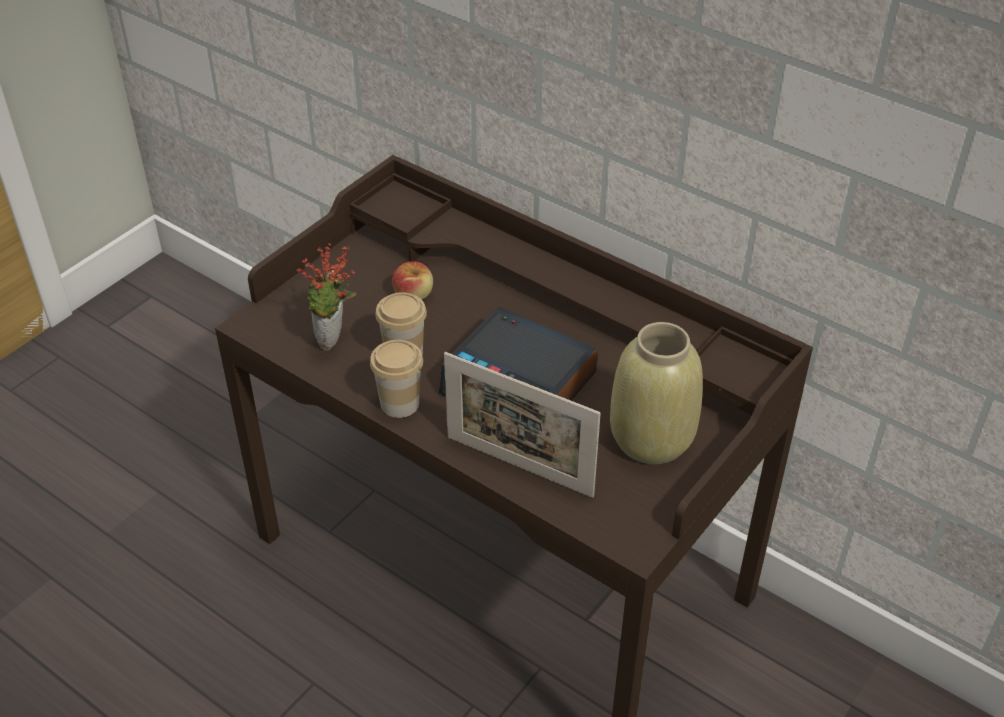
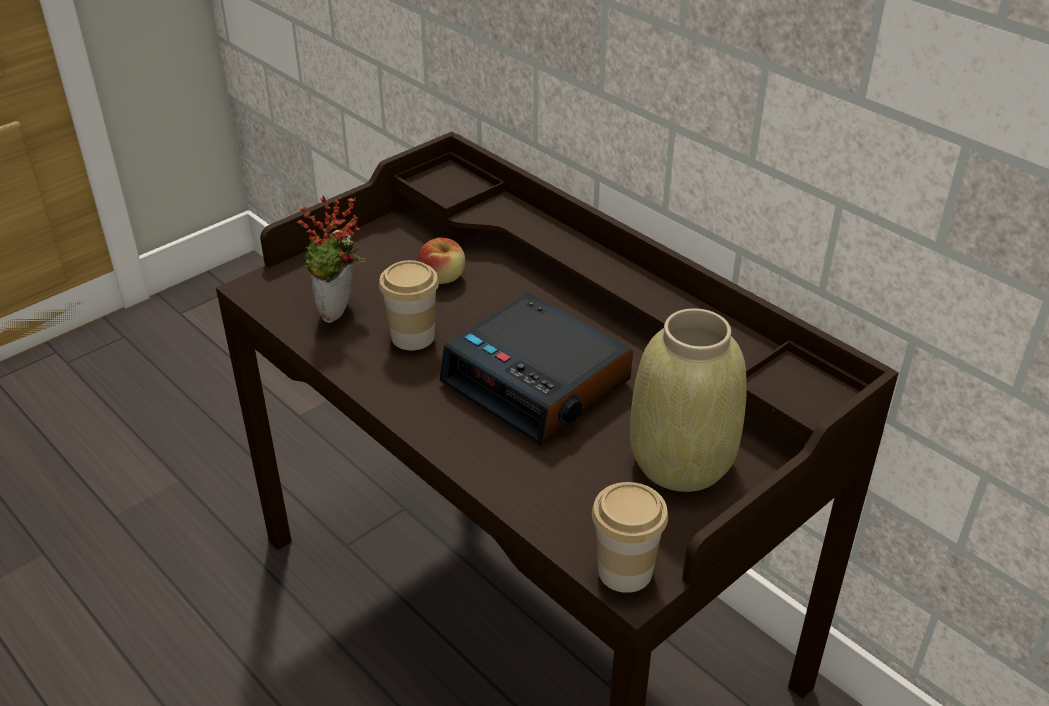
camera: 10 degrees right, 5 degrees down
cup [370,340,423,418] -> cup moved to [592,482,668,593]
picture frame [444,352,601,498] -> none

